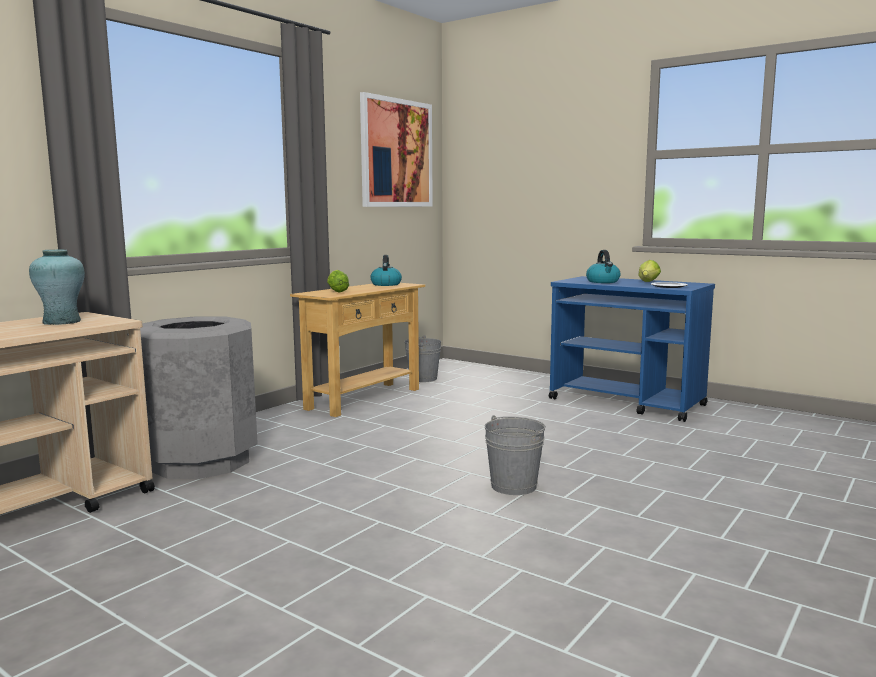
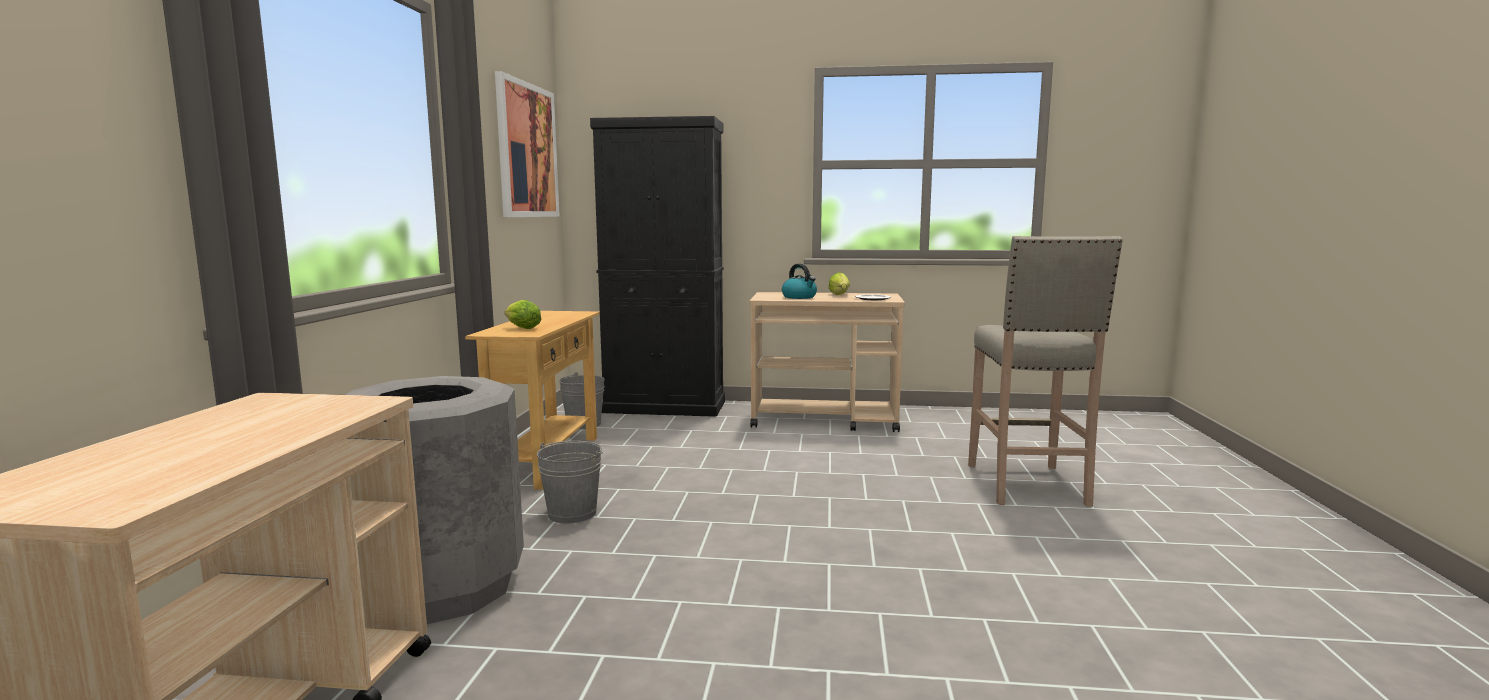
camera: 30 degrees left, 0 degrees up
turquoise vase [29,250,85,325] -> none
kettle [370,255,402,286] -> none
grey bucket [485,415,546,495] -> grey bucket moved to [537,441,603,523]
blue cart [549,276,715,422] -> beige cart [750,292,905,432]
none -> black cabinet [590,116,725,417]
none -> beige stool [968,236,1123,507]

